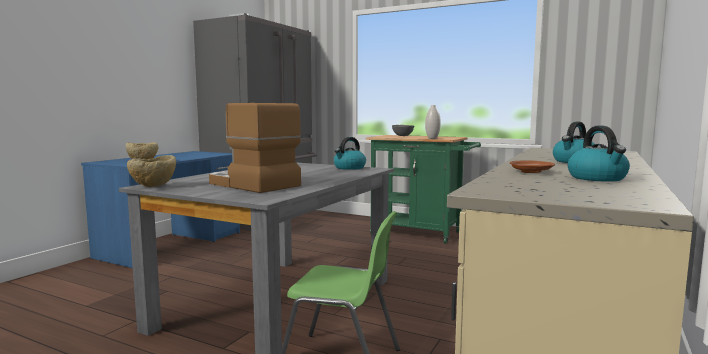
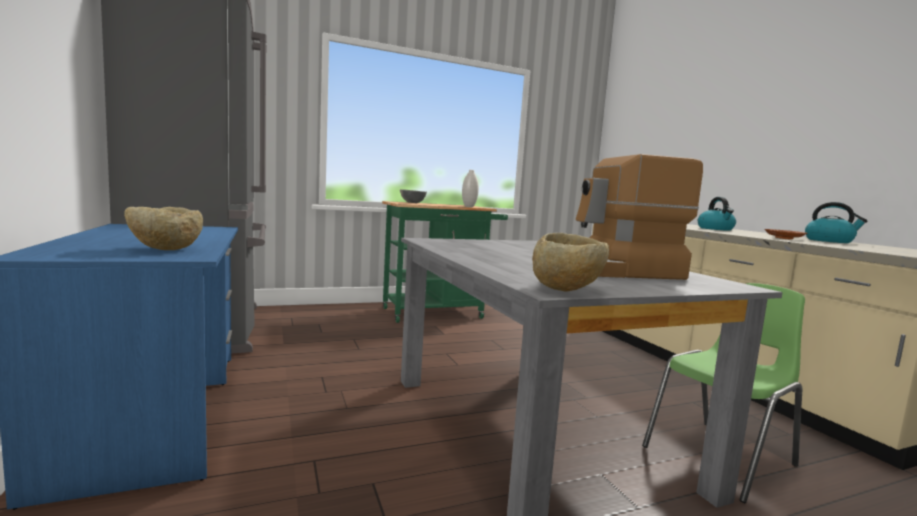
camera: 50 degrees left, 0 degrees up
kettle [334,137,366,170] -> none

